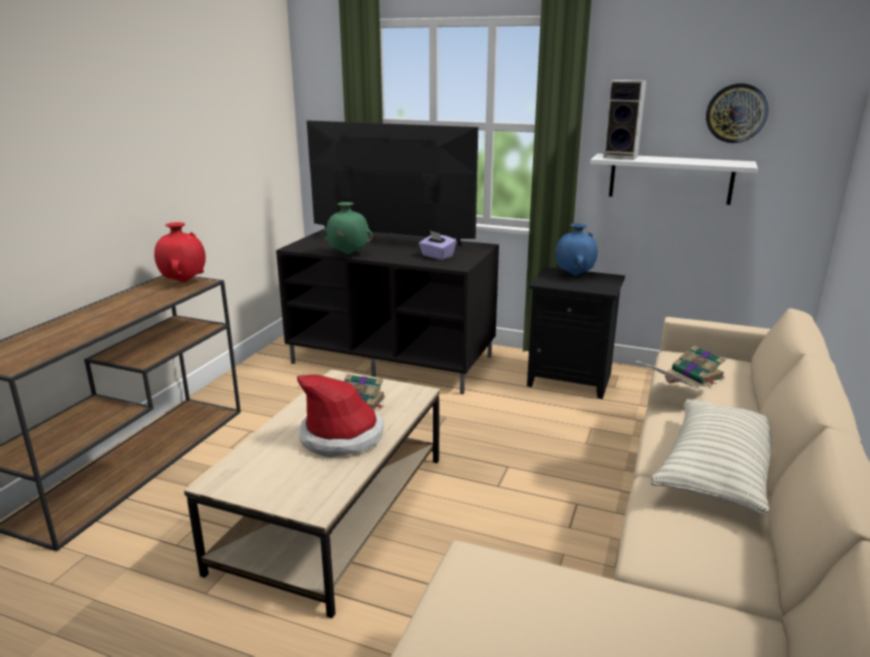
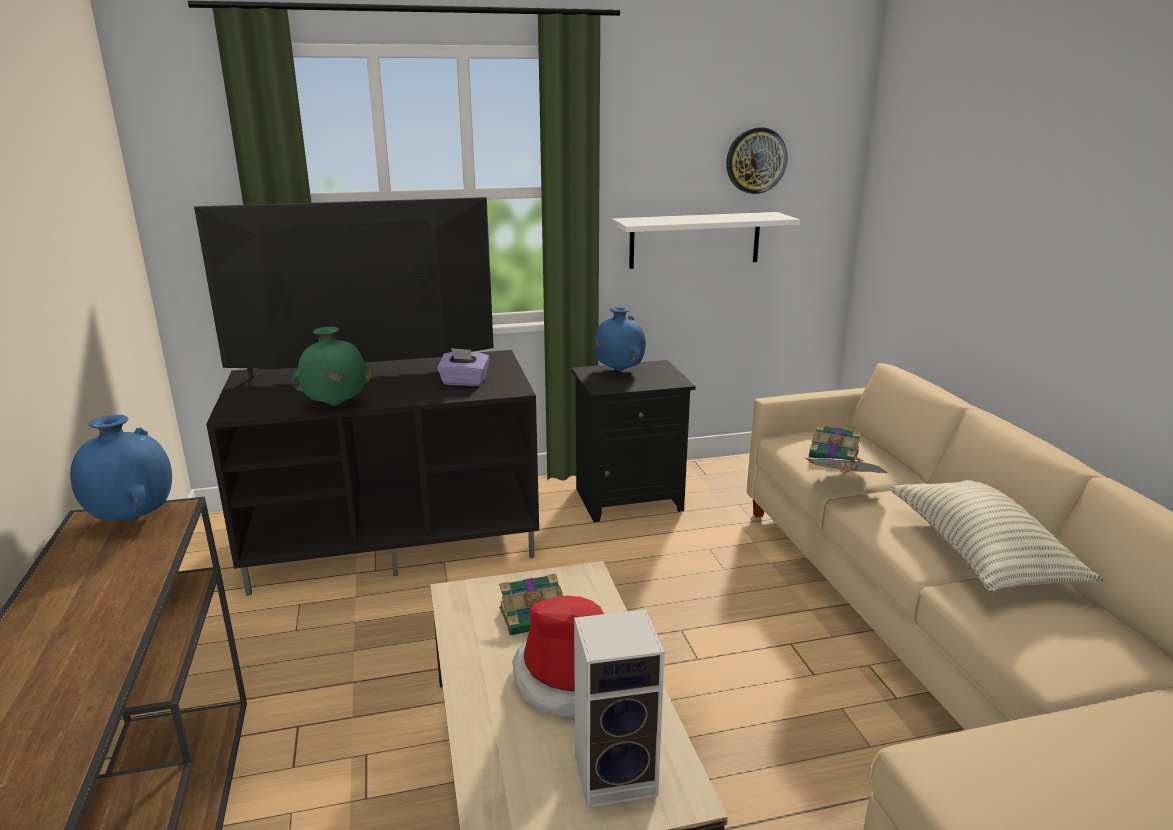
camera: 35 degrees left, 0 degrees up
red vase [154,222,206,282] -> blue vase [70,415,172,520]
speaker [603,80,646,160] -> speaker moved to [574,609,665,808]

